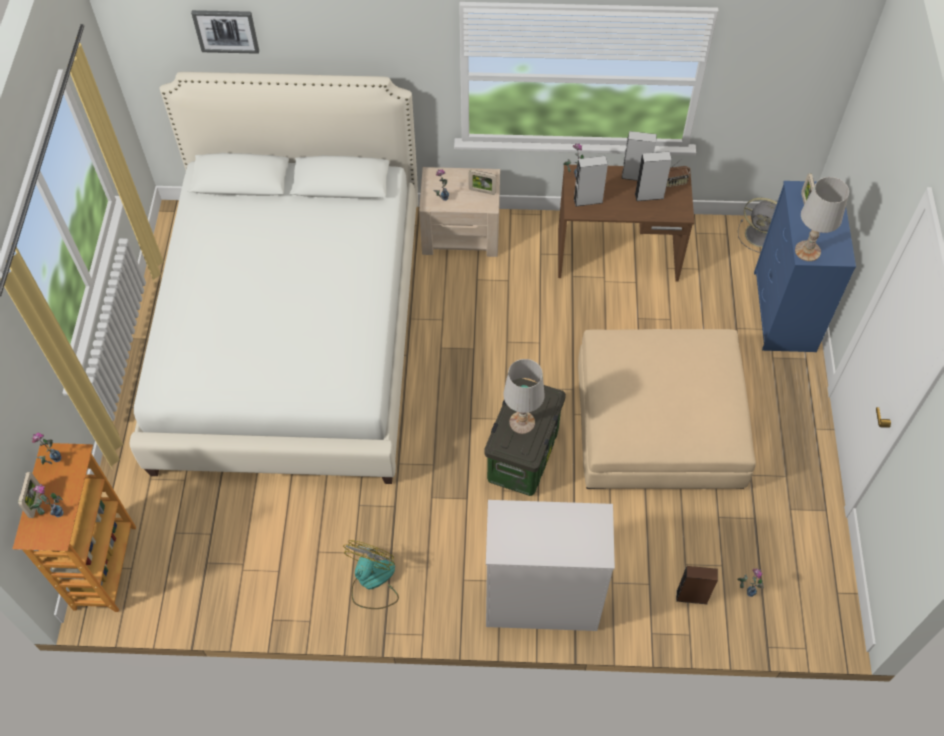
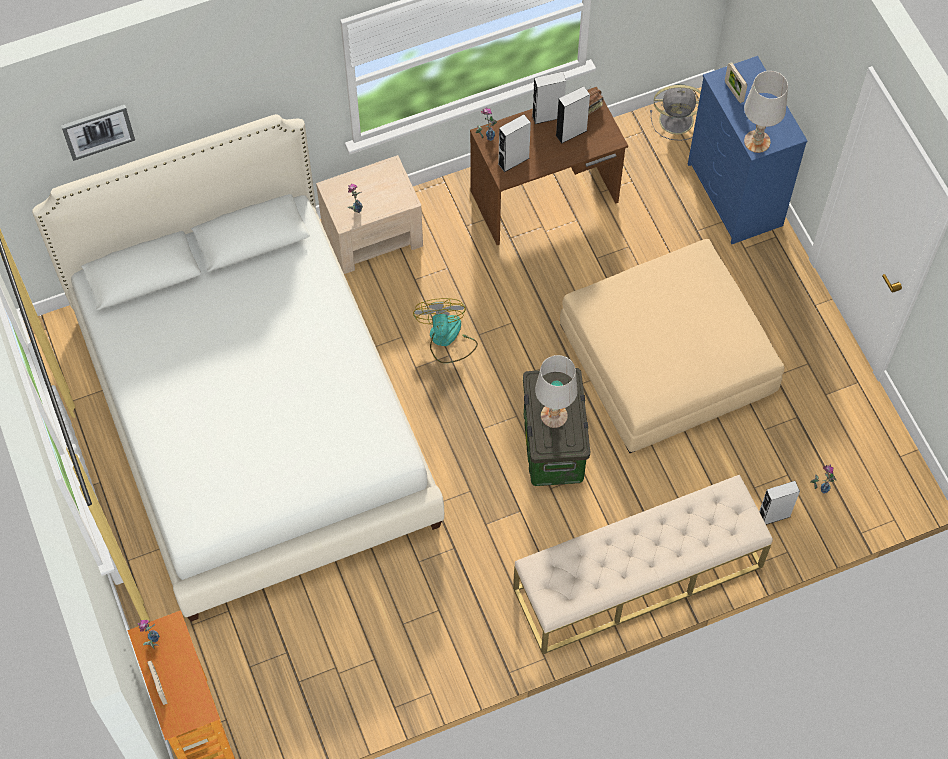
camera: 25 degrees left, 5 degrees up
vase [30,484,64,518] -> none
fan [343,540,399,609] -> fan moved to [413,298,478,363]
picture frame [468,170,496,195] -> none
white dresser [486,500,615,631] -> beige bench [513,475,773,654]
brown speaker [676,566,718,604] -> grey speaker [759,481,800,525]

